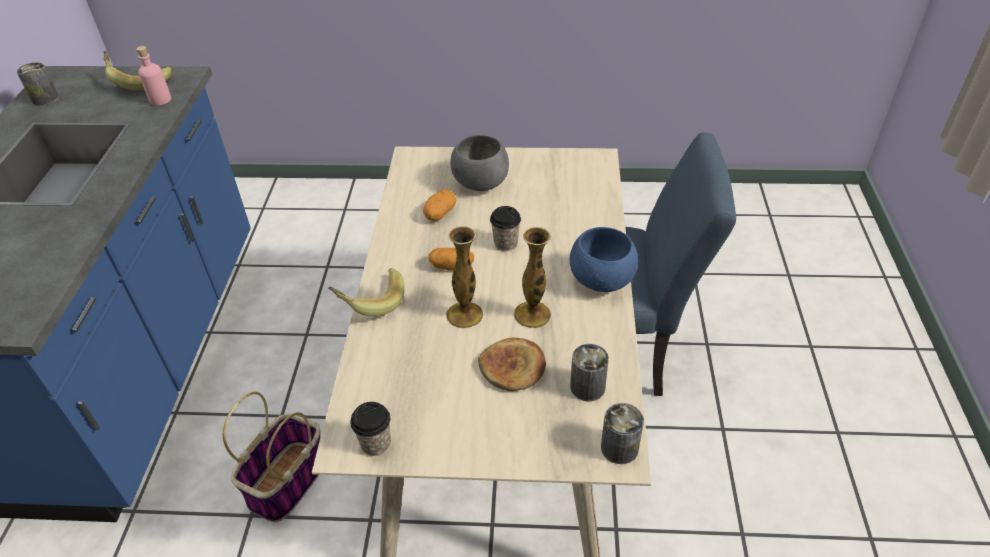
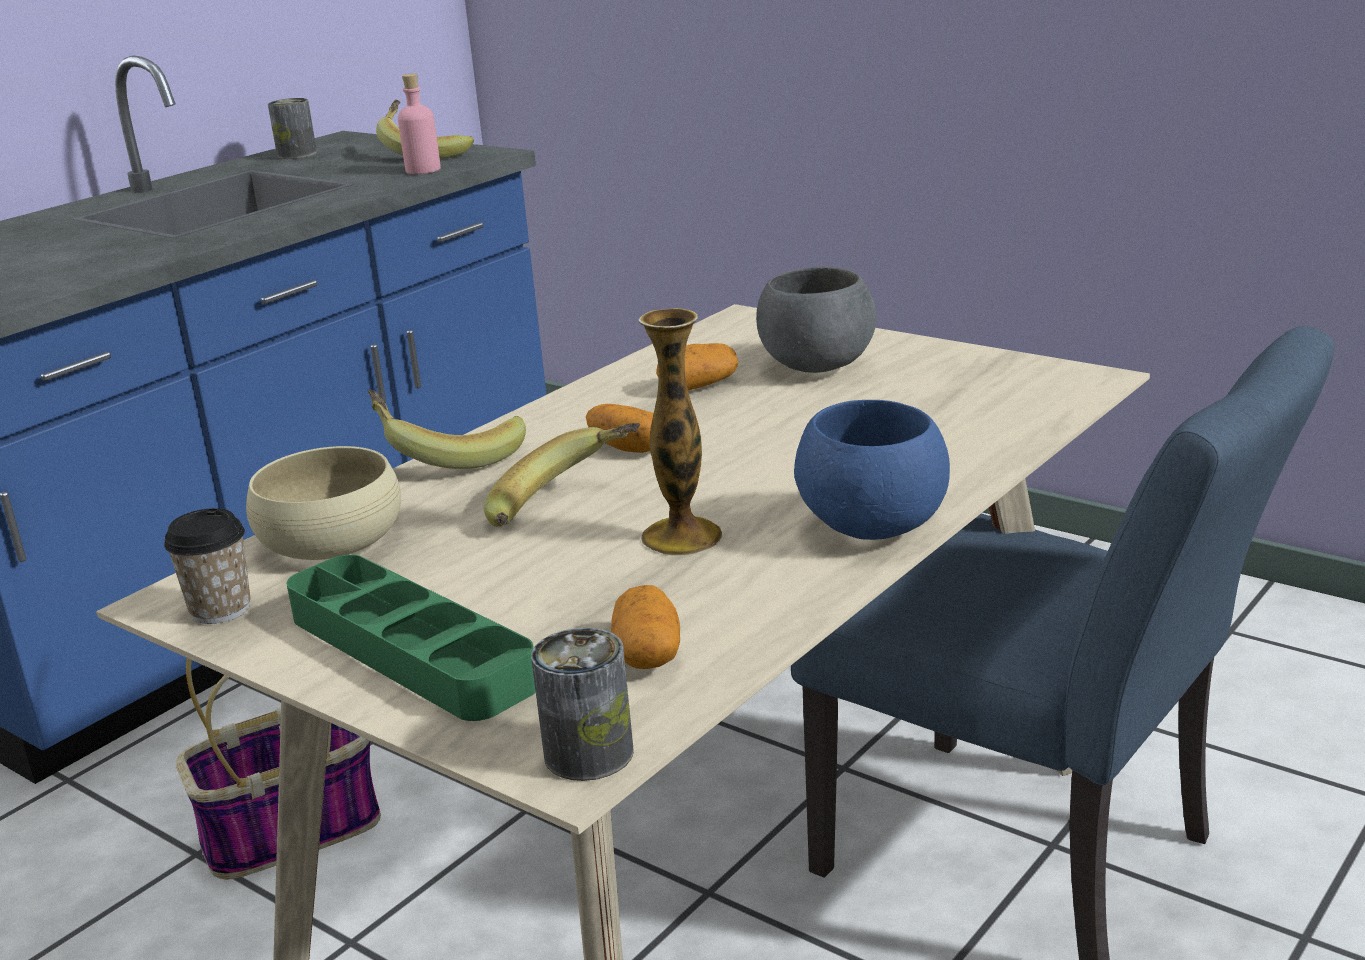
camera: 35 degrees right, 20 degrees down
vase [446,226,483,328] -> banana [484,423,640,527]
bread [478,338,546,391] -> none
cup [490,206,521,251] -> none
can [570,344,609,401] -> potato [611,585,680,669]
none -> beige bowl [246,446,401,560]
none -> green tray [287,555,536,721]

